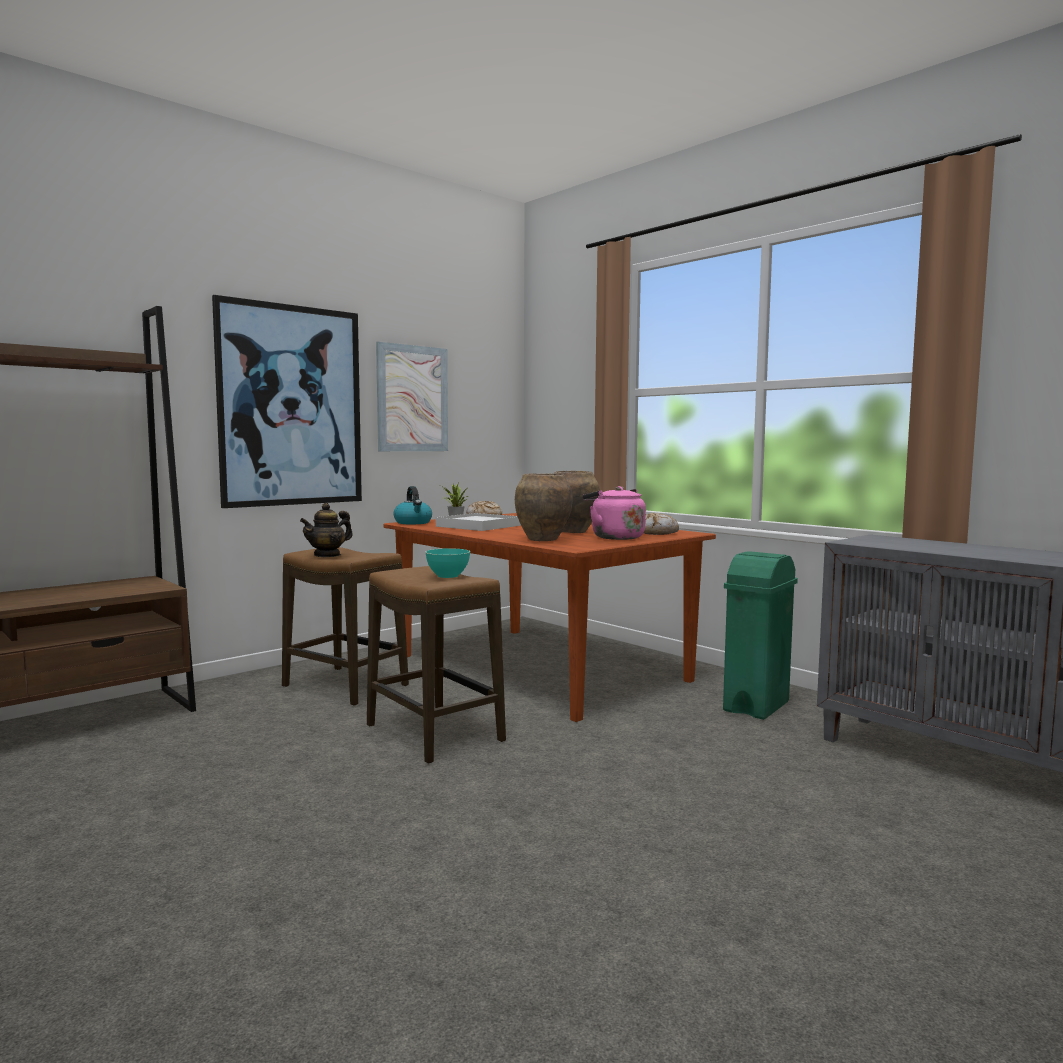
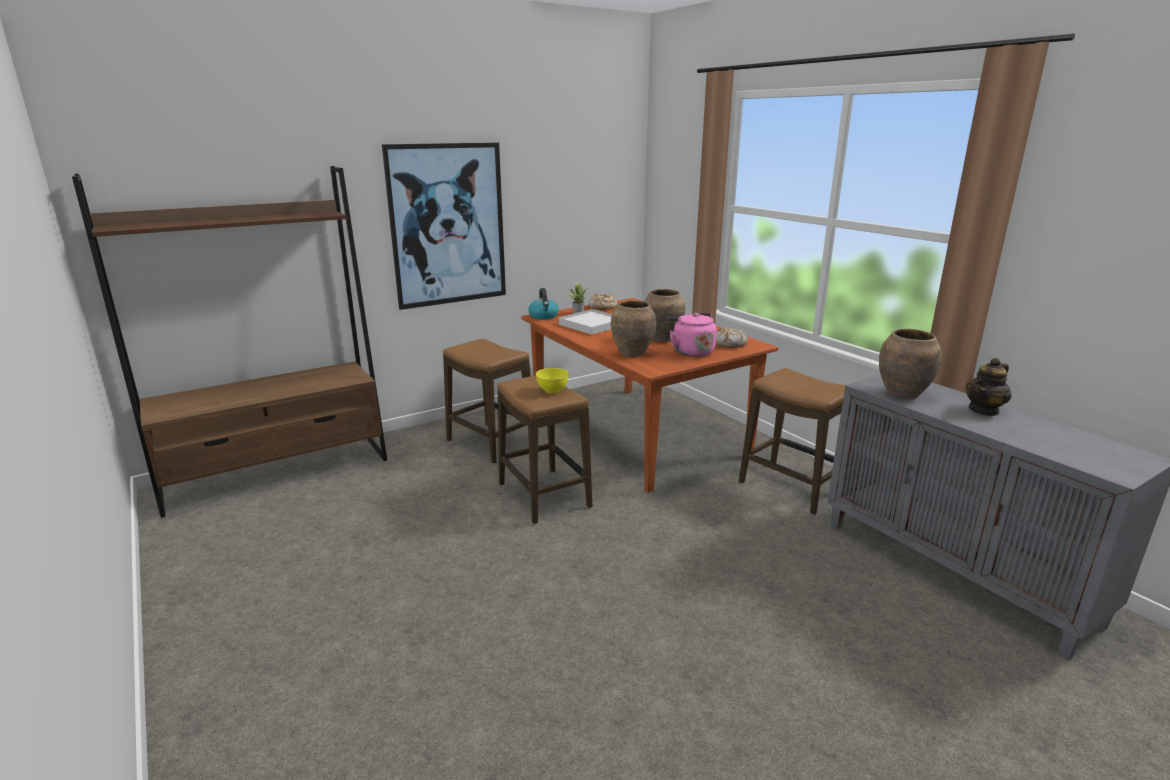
camera: 10 degrees right, 15 degrees up
teapot [300,503,353,557] -> teapot moved to [966,358,1012,416]
picture [376,342,448,451] -> none
turquoise bowl [425,548,470,578] -> yellow bowl [536,368,569,394]
green trash can [723,551,798,720] -> stool [739,368,845,515]
none -> brown vase [879,329,942,399]

